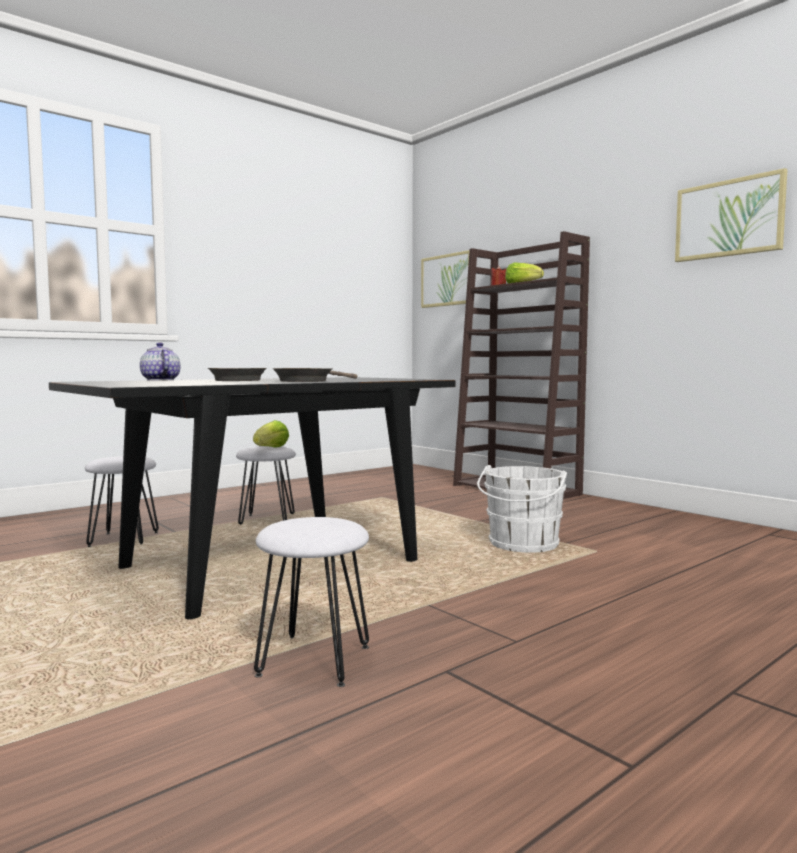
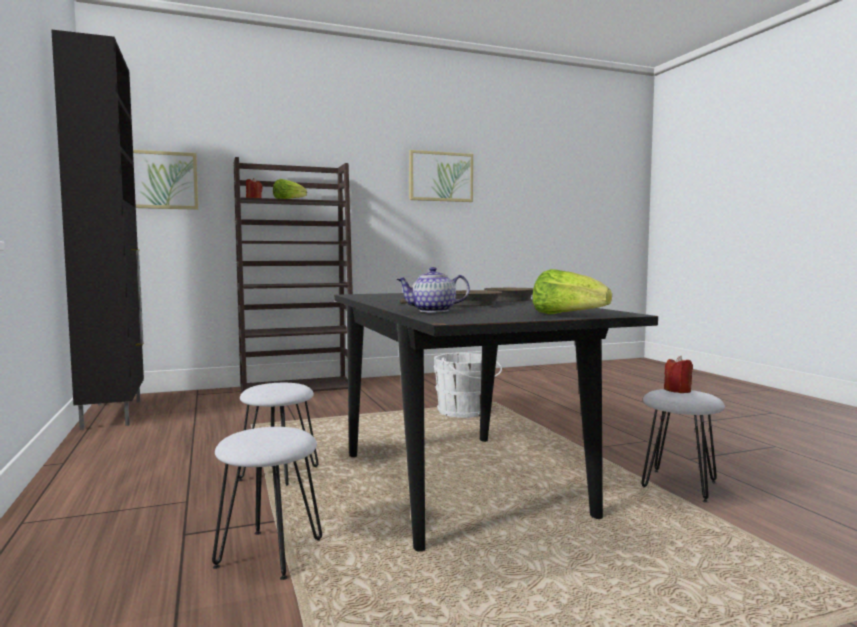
camera: 70 degrees left, 0 degrees up
lettuce [253,420,289,448] -> lettuce moved to [532,269,612,314]
none -> black cabinet [51,29,144,430]
none -> red candle [664,356,693,393]

